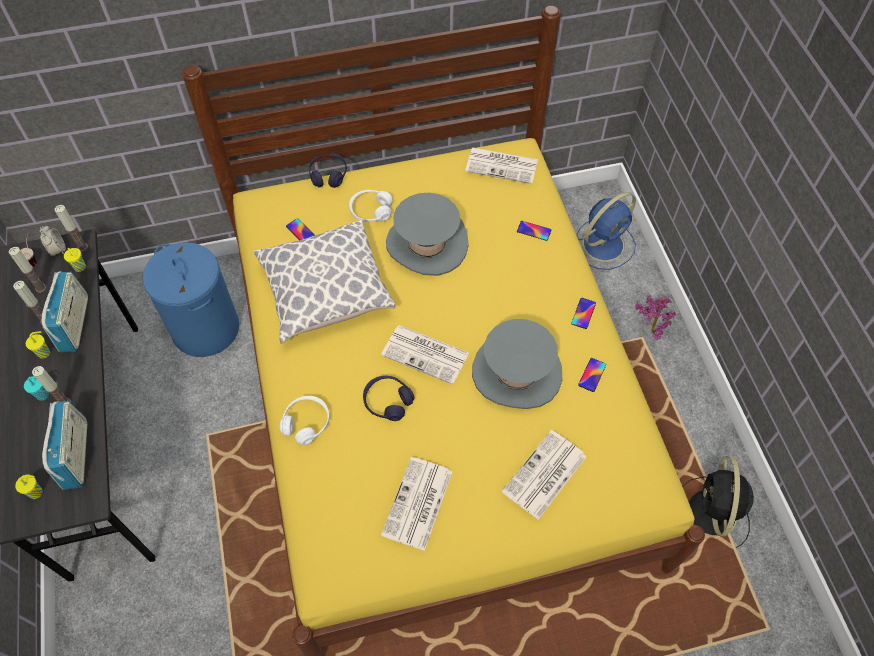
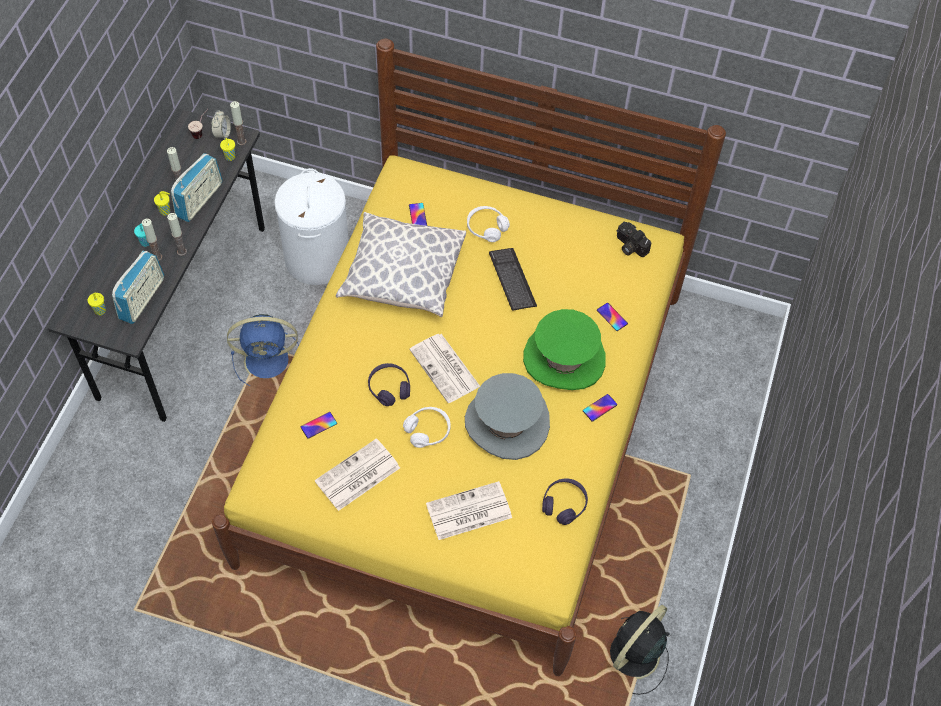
camera: 30 degrees right, 0 degrees up
candle [9,247,46,293] -> candle moved to [167,213,187,256]
blue laundry basket [143,243,239,357] -> white laundry basket [274,168,349,285]
white headphones [280,396,330,445] -> white headphones moved to [403,407,451,448]
purple headphones [309,153,347,188] -> purple headphones moved to [542,479,588,525]
grey hat [386,193,469,276] -> keyboard [489,248,537,311]
newspaper [465,148,538,184] -> camera [617,222,651,258]
blue fan [577,192,636,270] -> blue fan moved to [227,314,299,386]
phone [578,358,606,392] -> phone moved to [301,412,337,439]
potted plant [635,295,676,339] -> none
none -> green hat [523,309,606,390]

